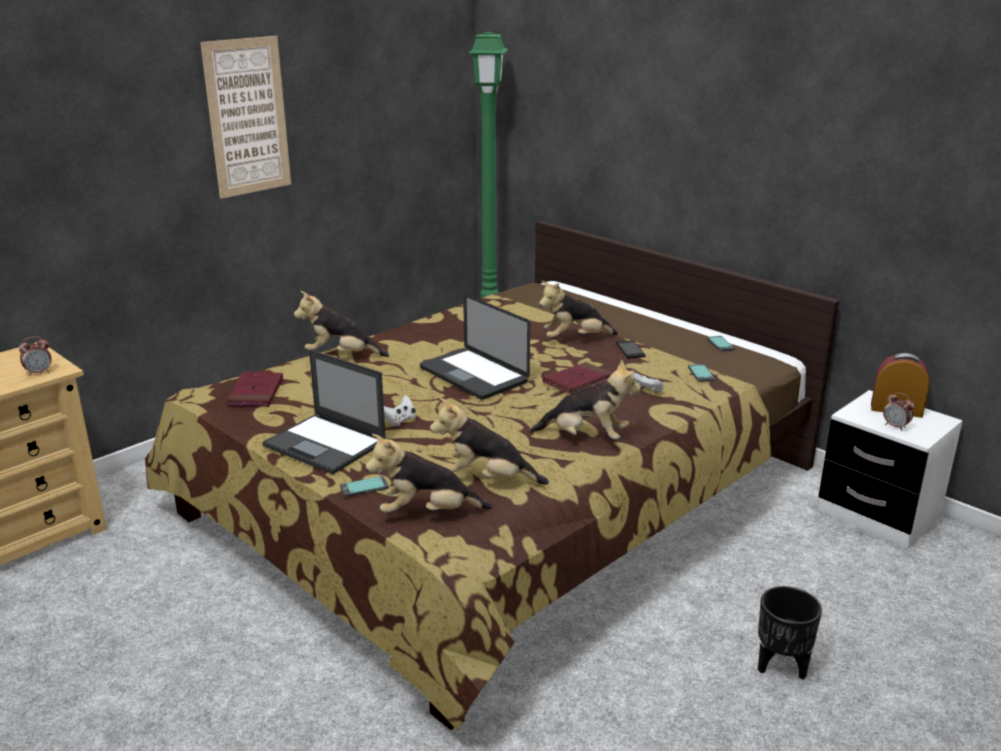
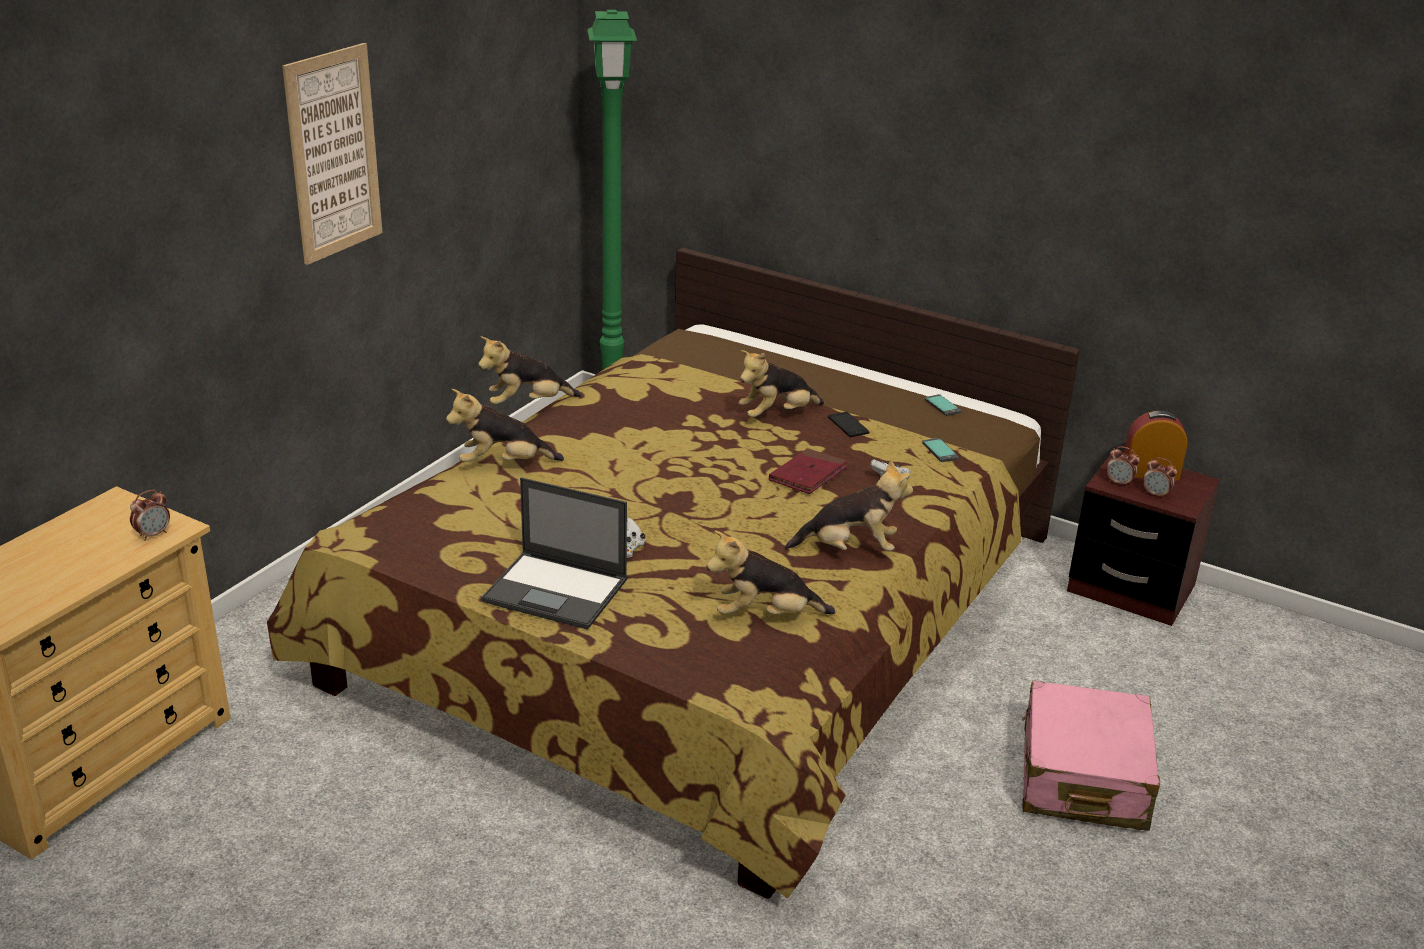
camera: 15 degrees left, 5 degrees up
red book [227,371,283,407] -> none
phone [340,476,389,497] -> none
plush toy [366,434,492,513] -> plush toy moved to [478,336,581,405]
laptop [420,294,530,400] -> none
black planter [758,586,822,680] -> pink suitcase [1022,681,1160,831]
white nightstand [818,390,963,548] -> brown nightstand [1067,451,1220,626]
none -> alarm clock [1106,446,1140,487]

